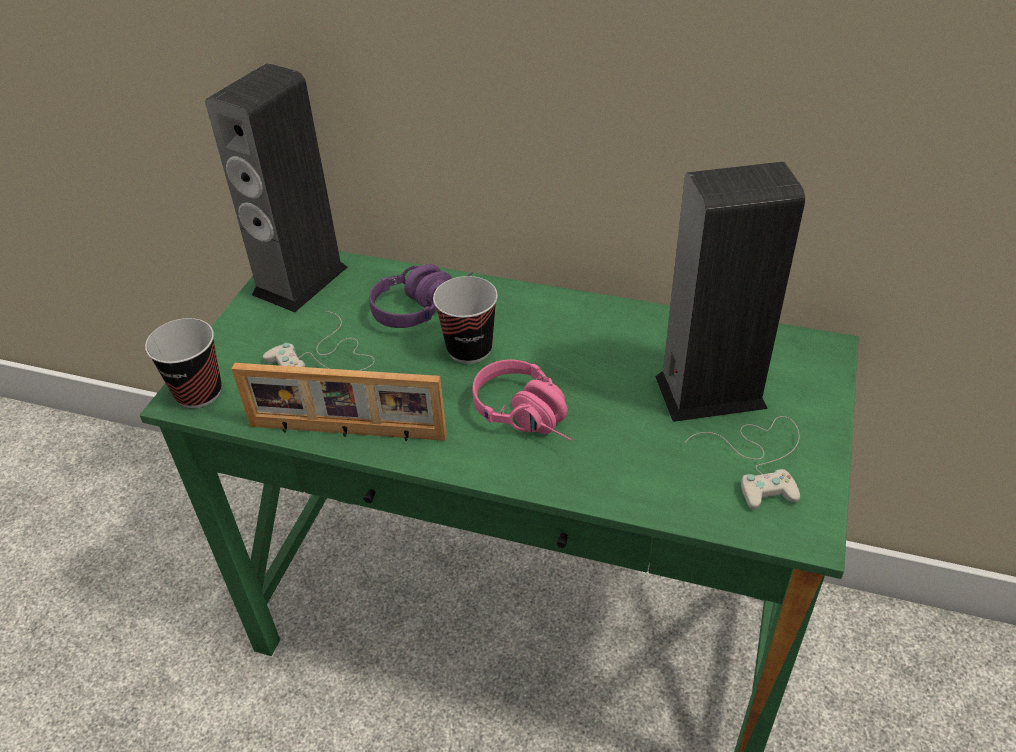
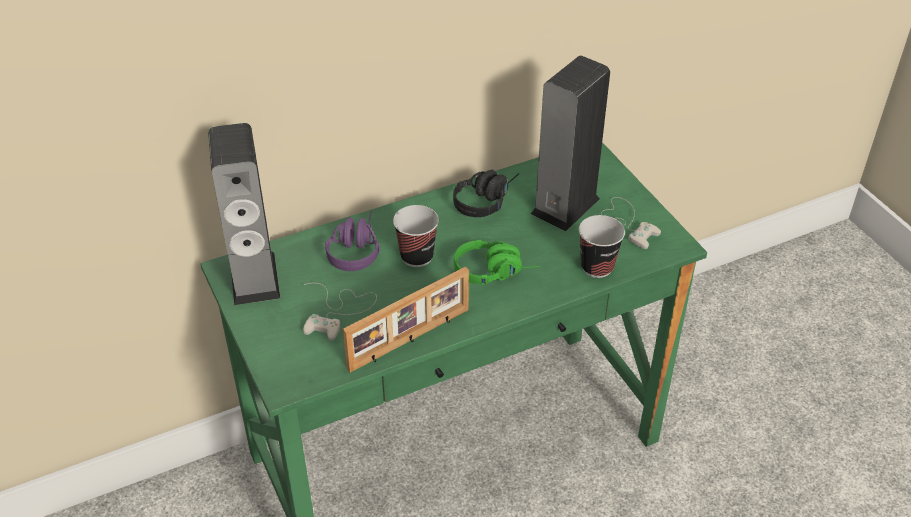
camera: 45 degrees left, 0 degrees up
cup [145,318,222,409] -> cup moved to [579,215,625,278]
pink headphones [472,359,572,441] -> green headphones [454,240,540,285]
none -> black headphones [453,169,519,217]

